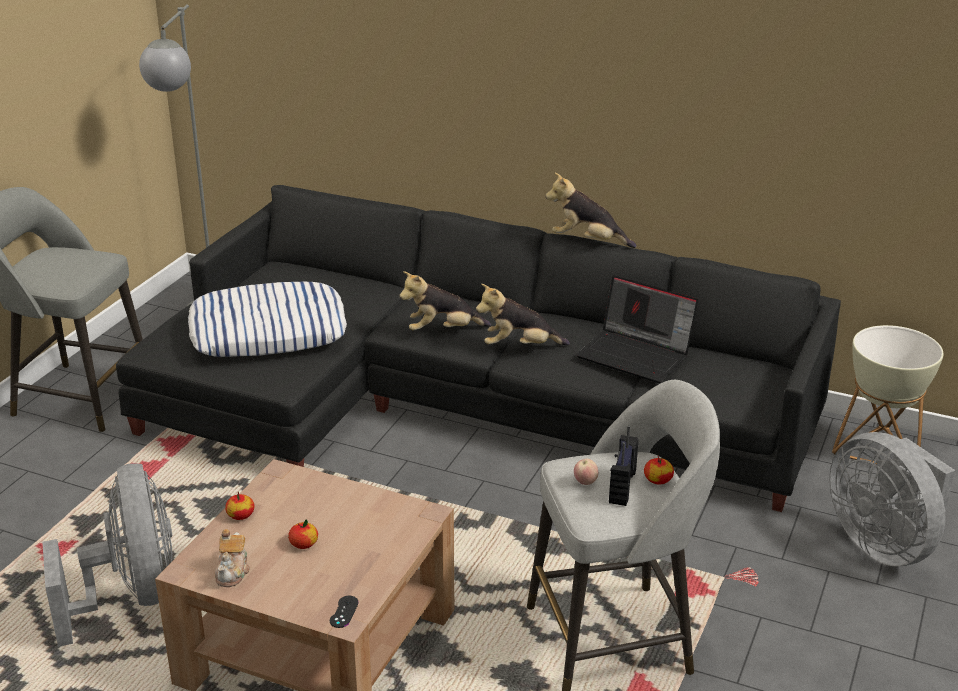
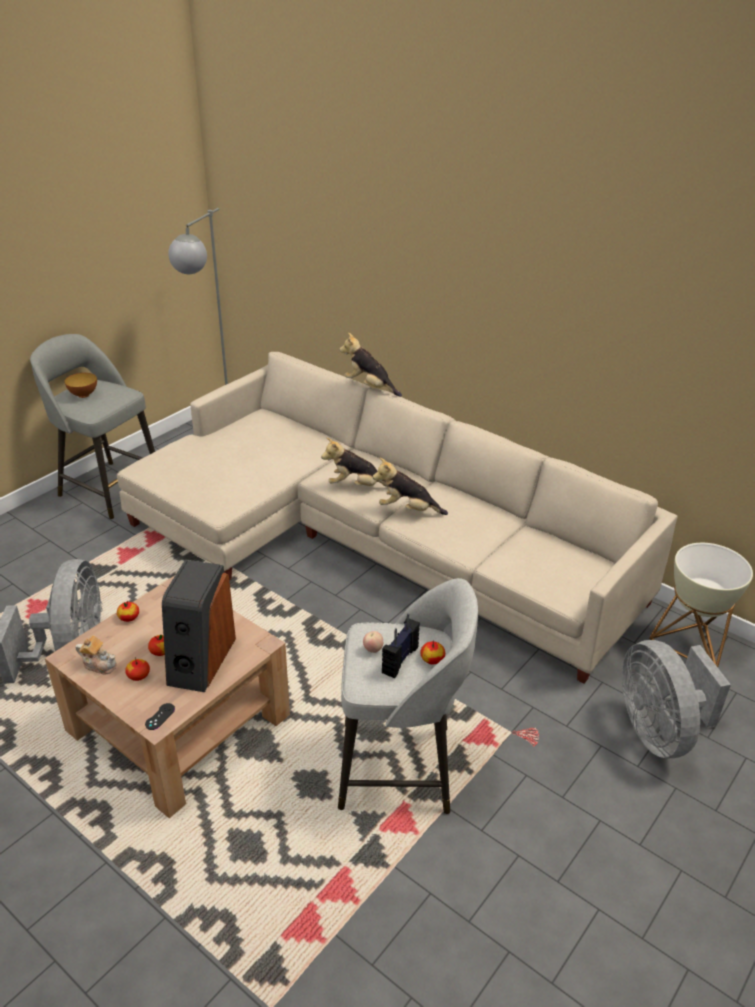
camera: 15 degrees right, 5 degrees up
black sofa [116,185,841,512] -> beige sofa [117,352,678,683]
pillow [188,282,347,357] -> none
teapot [215,529,250,587] -> teapot turned 90 degrees counterclockwise [76,636,117,675]
plush toy [545,173,637,248] -> plush toy moved to [340,333,402,397]
laptop [576,275,698,383] -> none
none -> bowl [64,373,97,398]
none -> apple [125,657,150,681]
none -> speaker [162,559,236,692]

